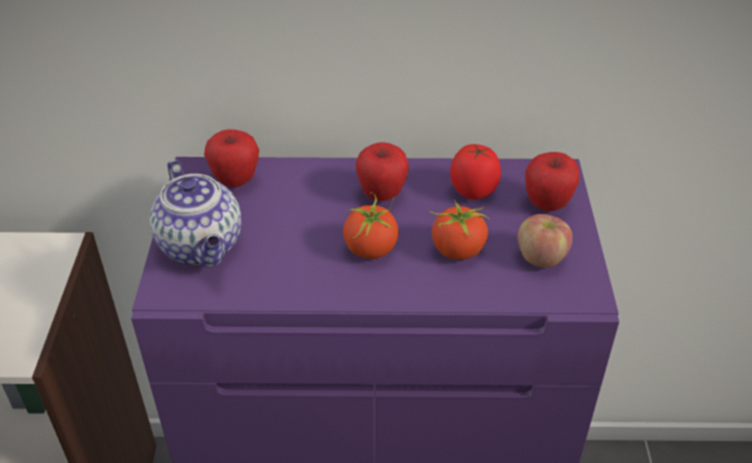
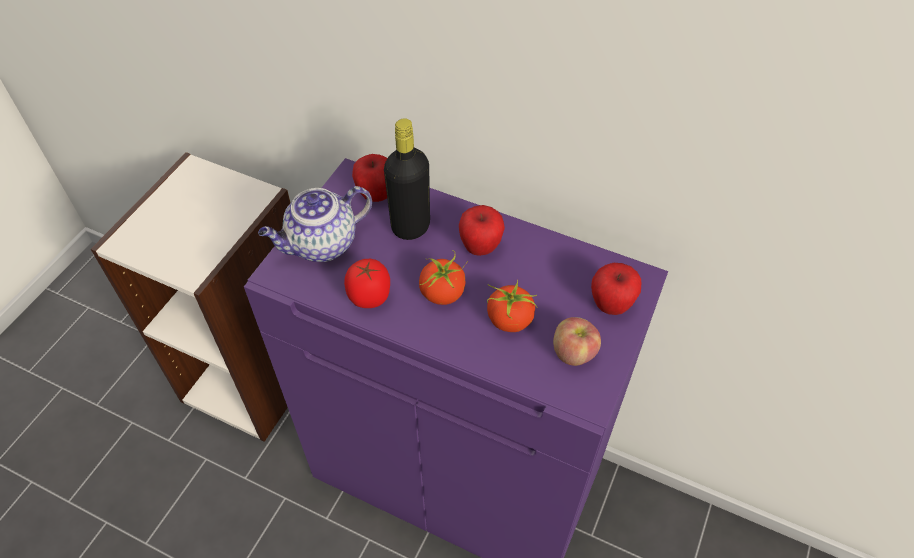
camera: 25 degrees right, 10 degrees up
teapot [149,159,242,267] -> teapot turned 60 degrees clockwise [258,186,372,262]
tomato [450,144,501,200] -> tomato moved to [344,259,390,308]
none -> black bottle [384,118,430,240]

